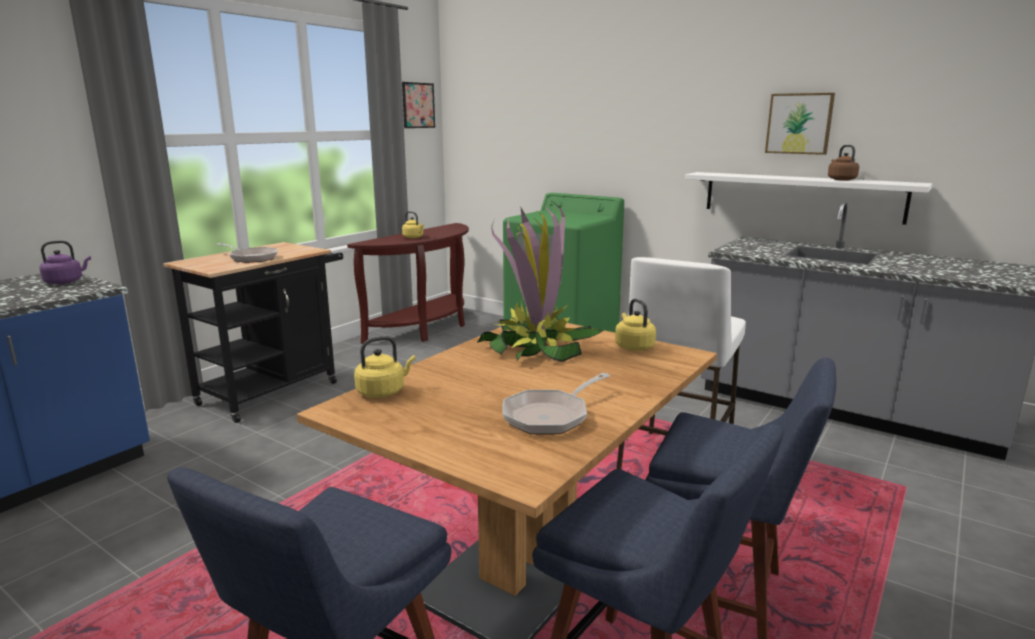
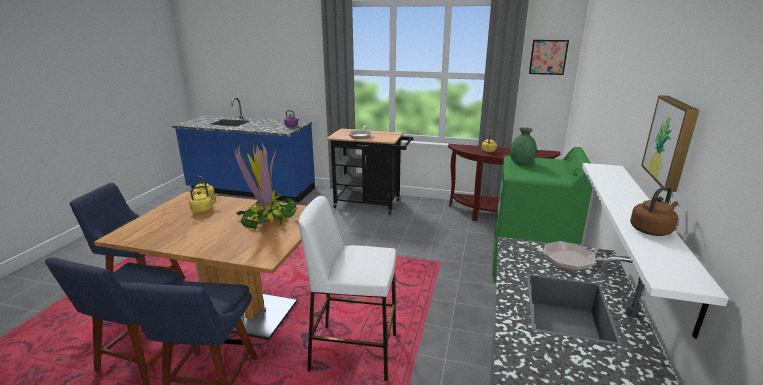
camera: 70 degrees right, 5 degrees up
frying pan [502,373,610,435] -> frying pan moved to [544,241,633,271]
yellow kettle [615,298,656,351] -> yellow kettle moved to [189,186,218,213]
none -> green vase [510,127,537,165]

